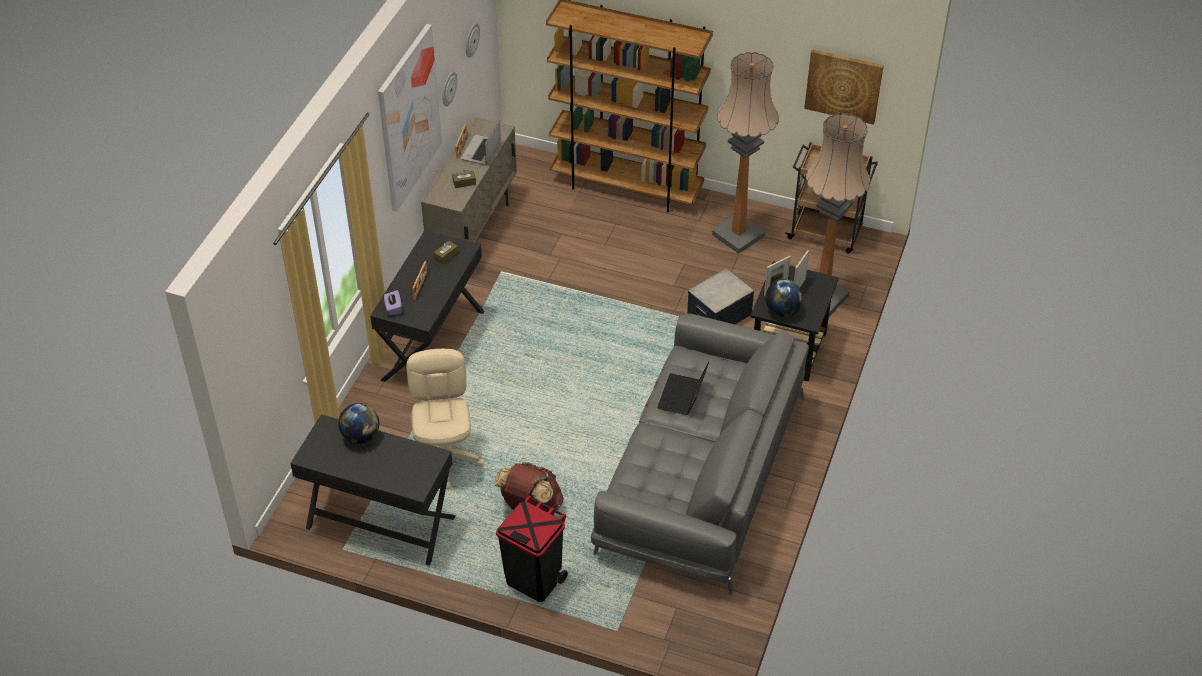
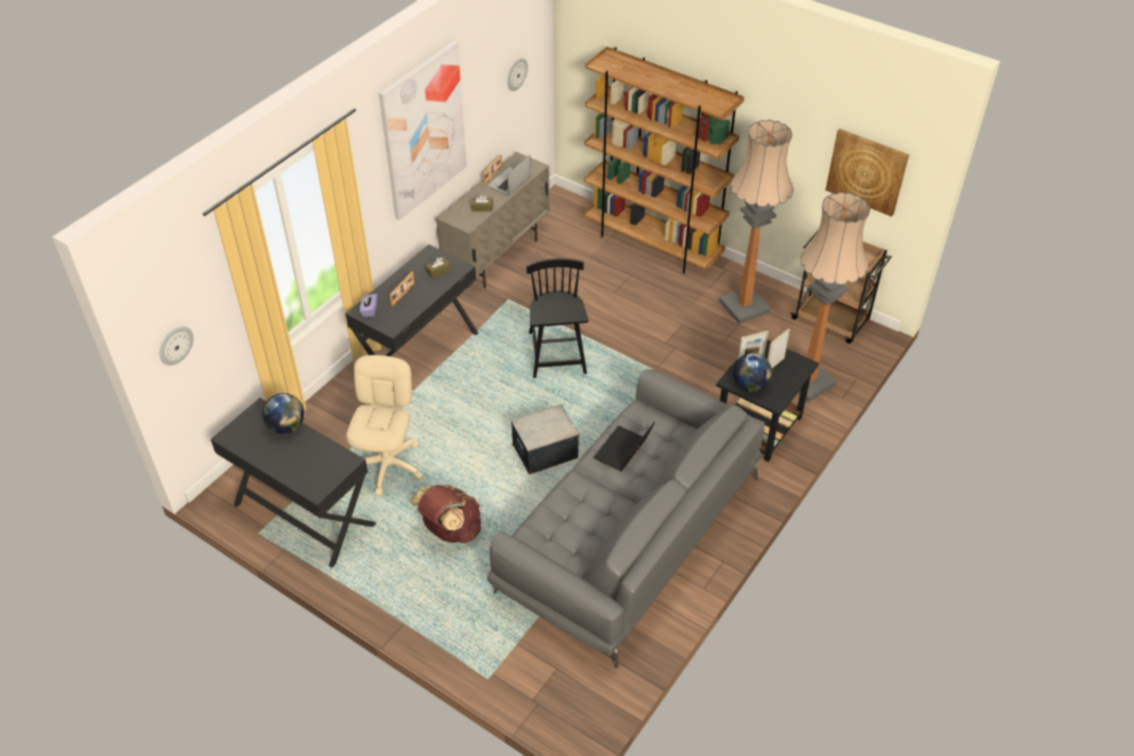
camera: 15 degrees right, 0 degrees up
wall clock [442,71,457,106] -> wall clock moved to [160,326,193,365]
black trash can [496,495,568,602] -> none
storage box [687,268,754,325] -> storage box moved to [511,405,579,475]
none -> black chair [526,258,588,378]

